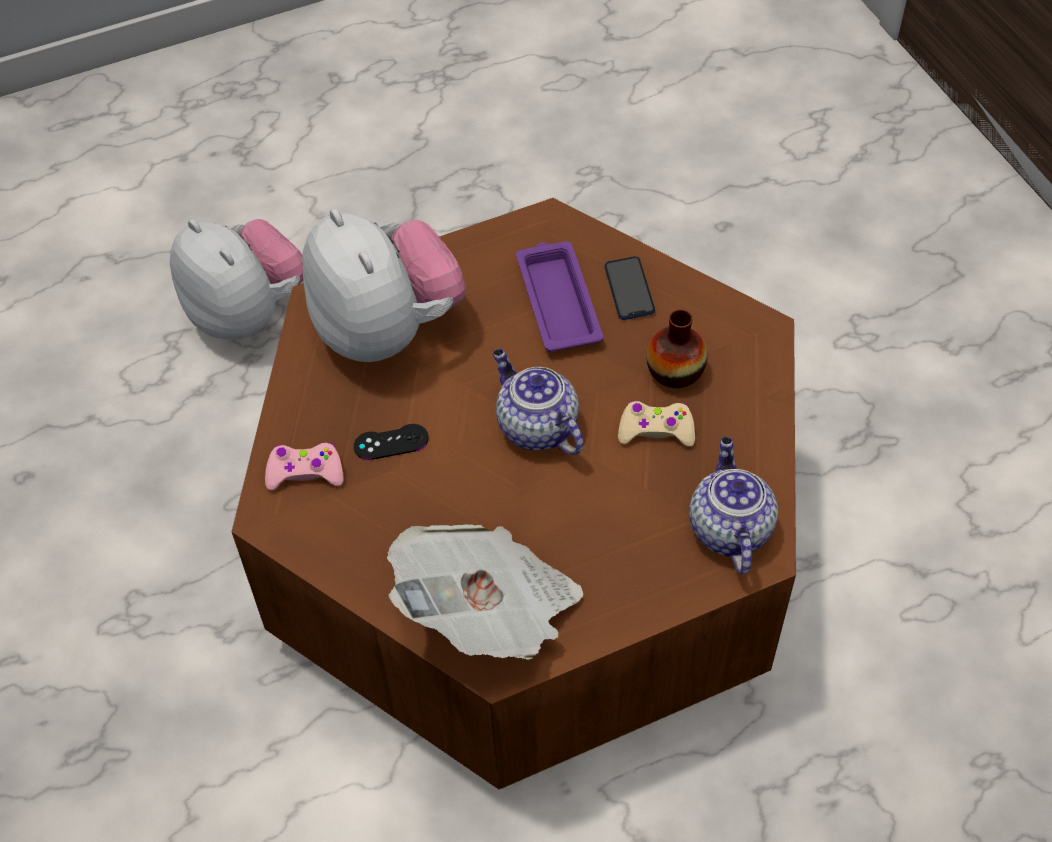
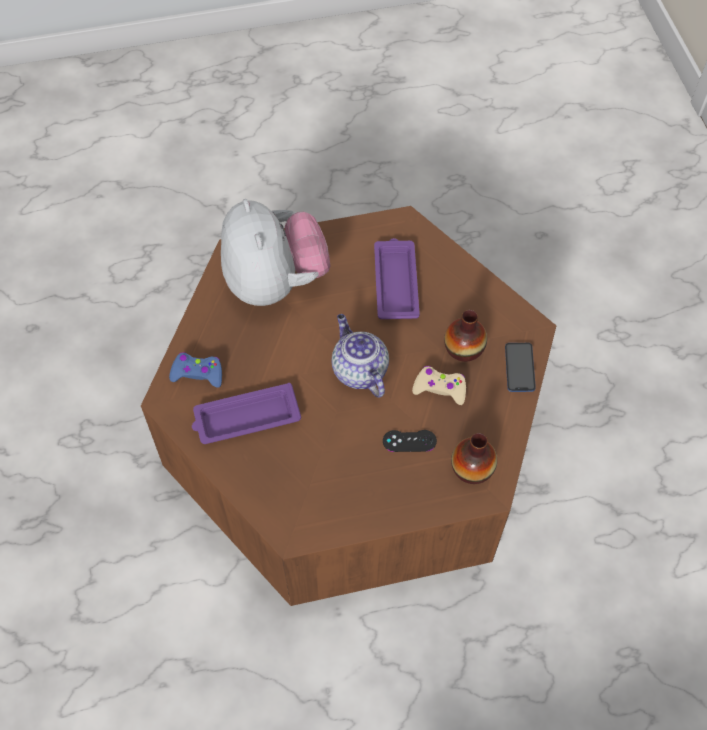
camera: 10 degrees right, 5 degrees up
plush toy [170,219,303,340] -> none
pink game controller [265,443,344,490] -> blue game controller [169,352,222,388]
black game controller [354,424,429,460] -> black game controller moved to [383,430,437,452]
newspaper [387,524,584,660] -> none
phone [604,256,655,320] -> phone moved to [505,343,536,392]
teapot [689,437,778,574] -> vase [451,433,497,484]
none -> purple tray [192,383,301,444]

